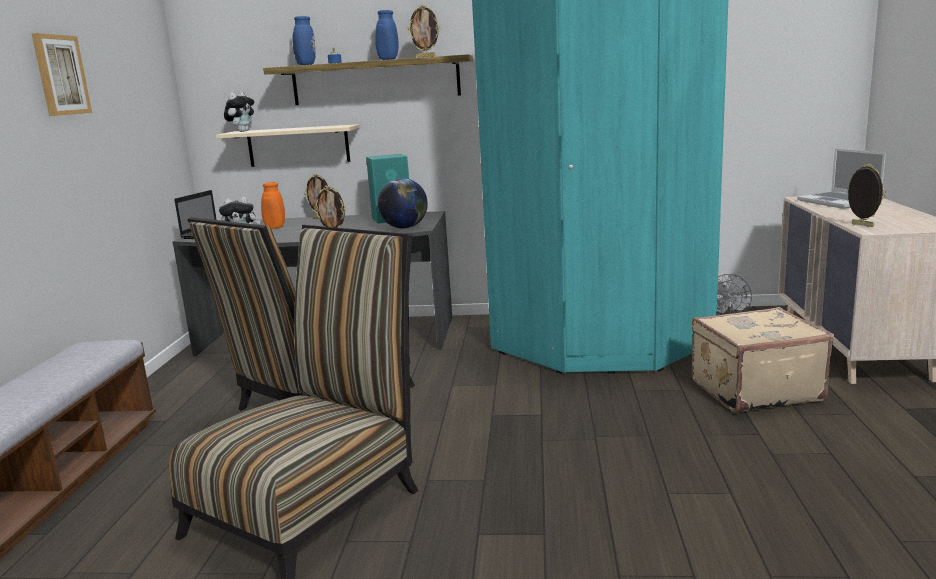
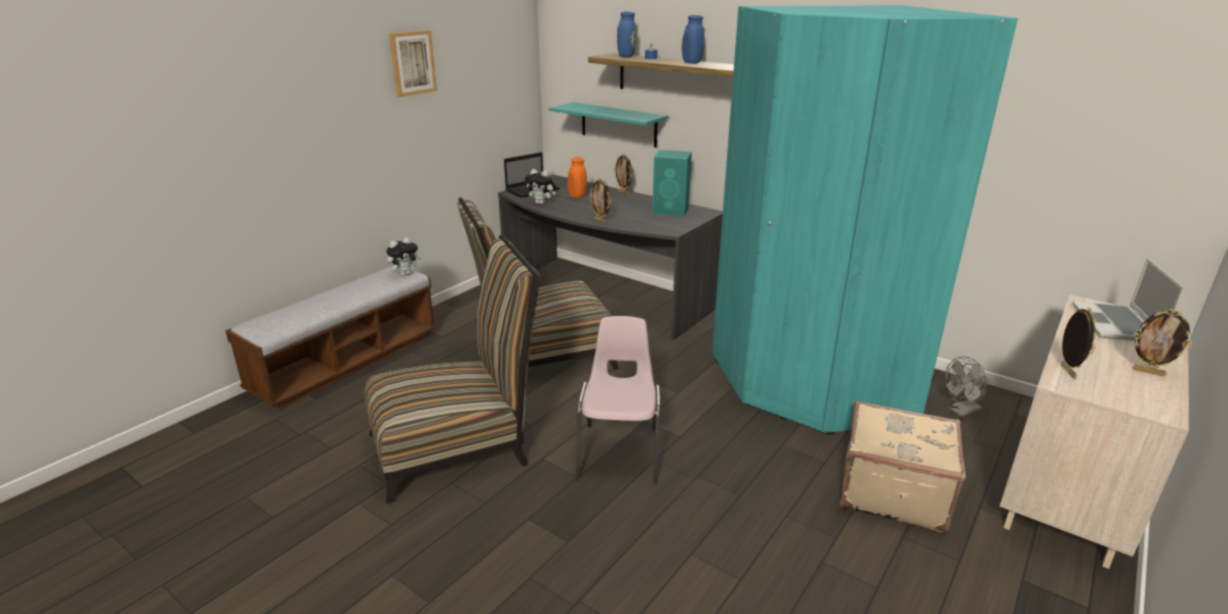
camera: 30 degrees right, 10 degrees up
beige shelf [216,124,360,167] -> turquoise shelf [549,102,668,148]
plush toy [224,92,254,132] -> plush toy moved to [386,237,421,276]
globe [378,178,428,229] -> none
picture frame [408,4,440,57] -> picture frame moved to [1132,309,1192,376]
none -> pink chair [576,316,660,484]

